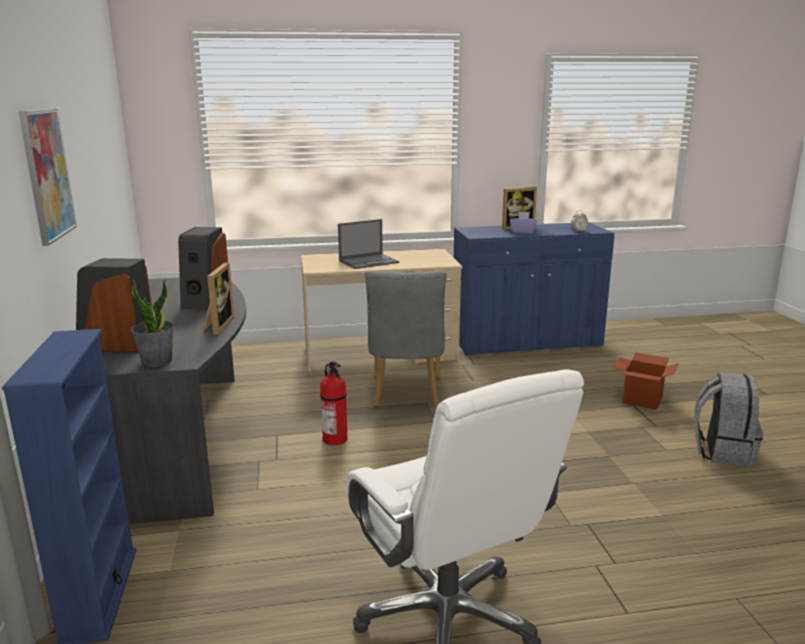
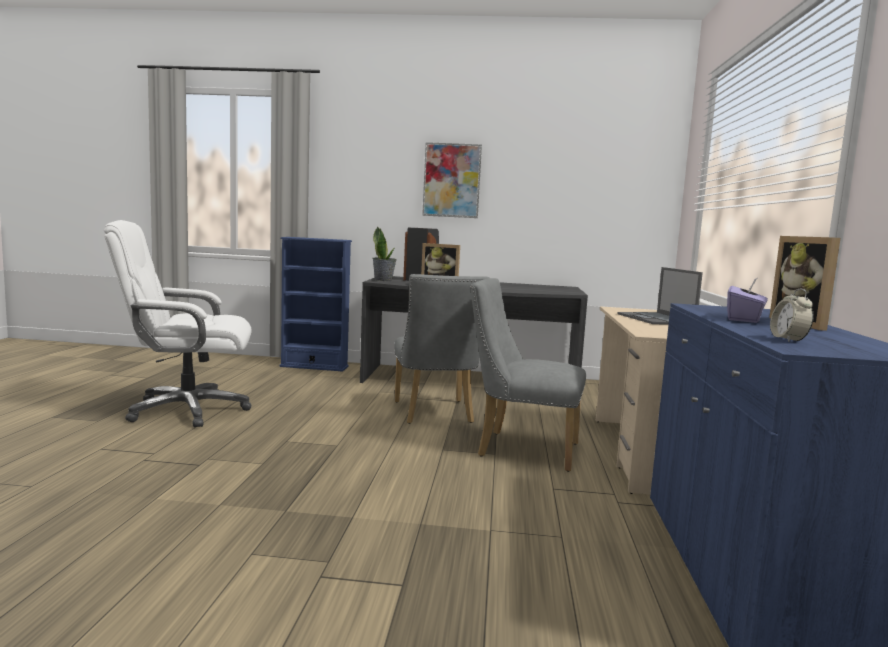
camera: 105 degrees right, 10 degrees down
speaker [178,227,228,310] -> none
fire extinguisher [320,361,347,445] -> grey chair [394,274,489,424]
cardboard box [614,352,679,410] -> none
grey backpack [695,372,763,468] -> none

